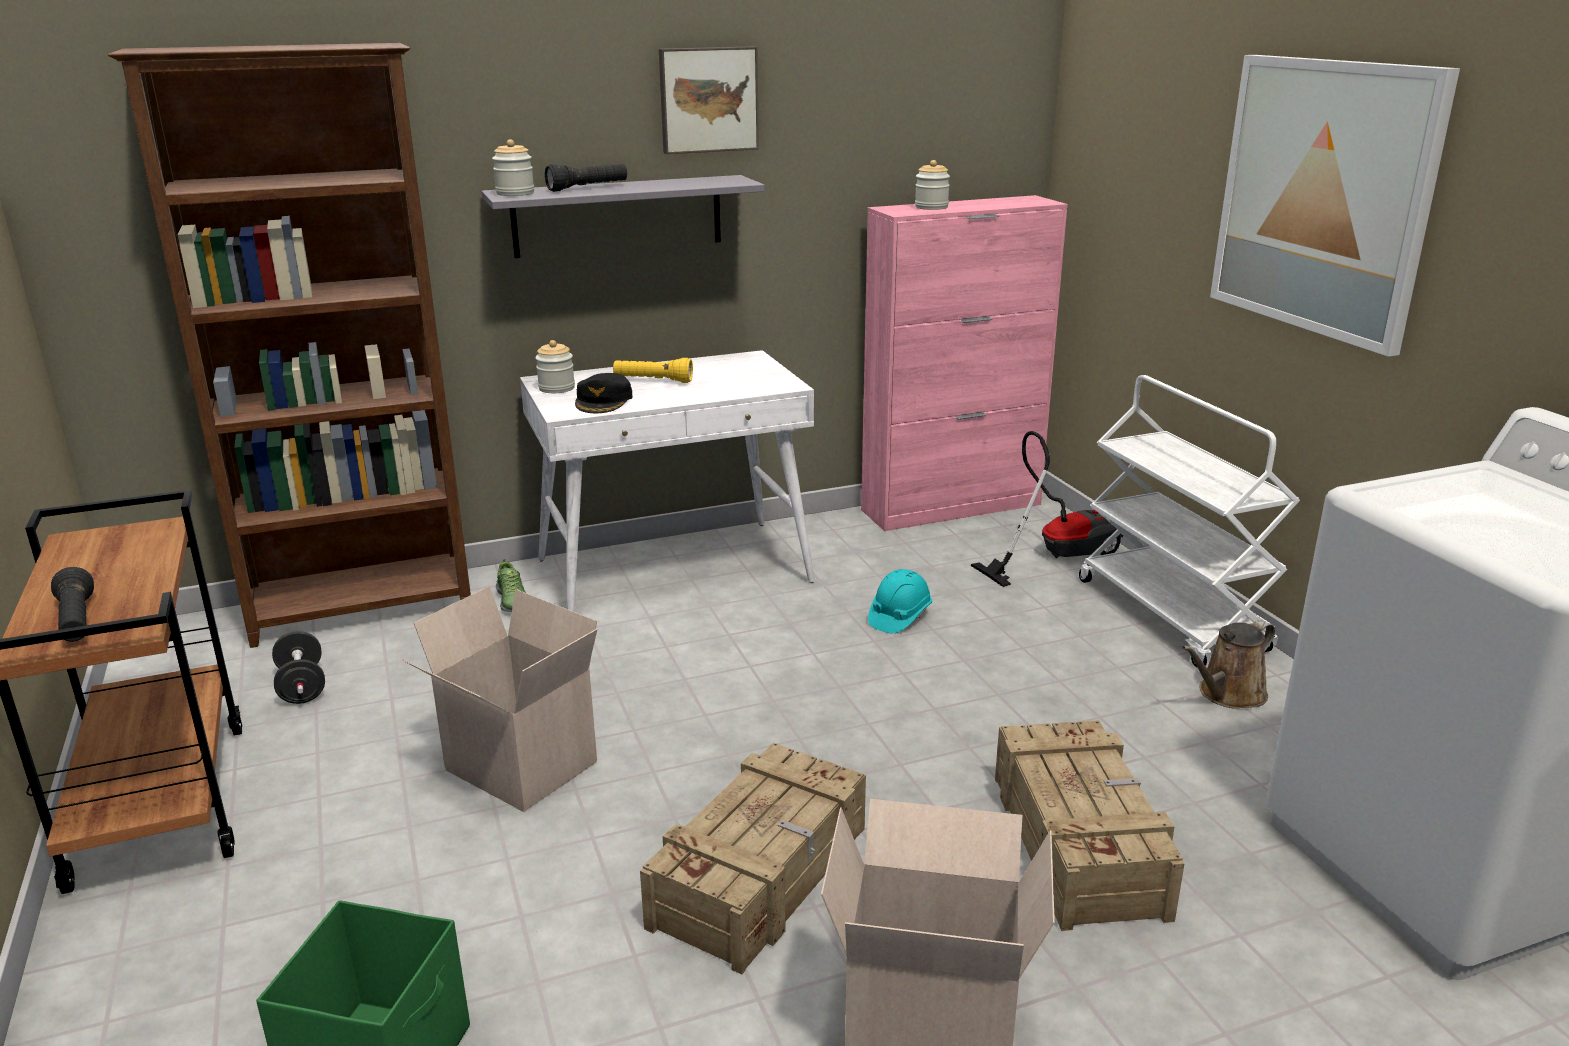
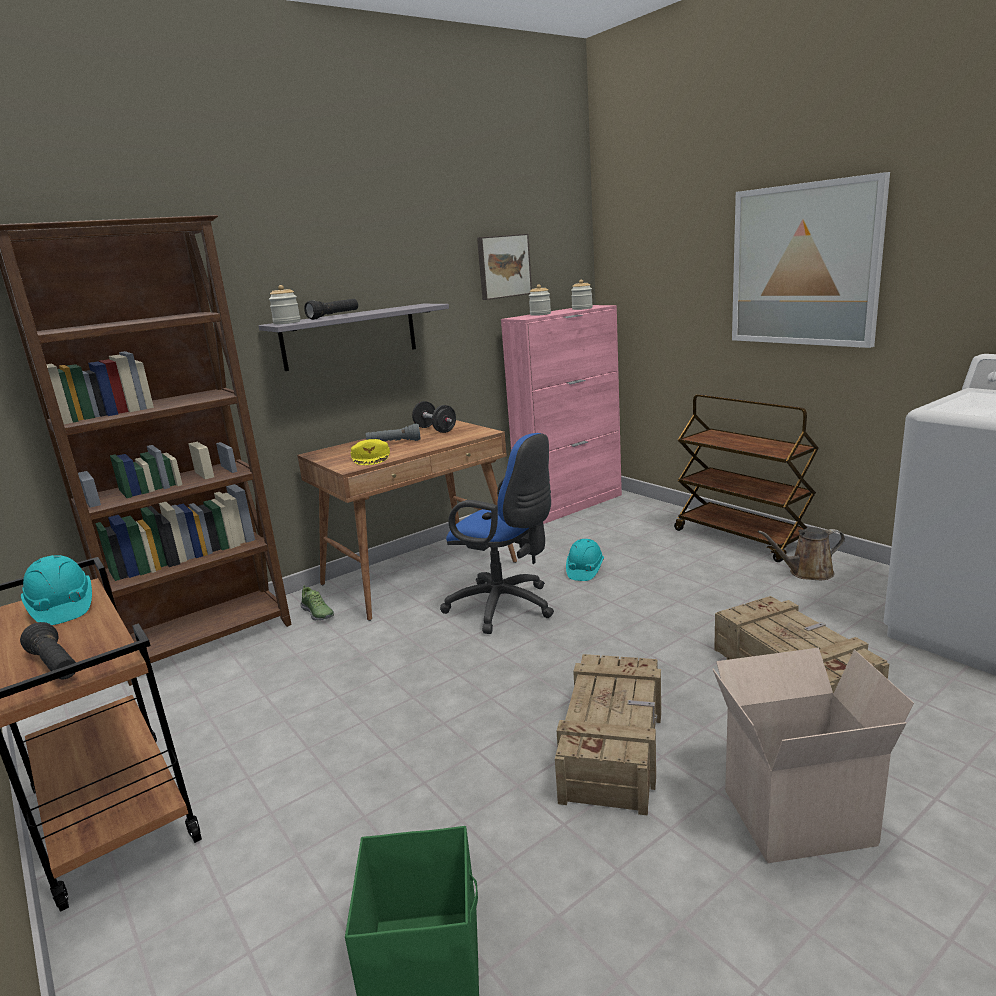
camera: 15 degrees left, 5 degrees down
black dumbbell [272,631,325,704] -> black dumbbell moved to [412,401,456,433]
cardboard box [398,586,597,812] -> none
white desk [520,350,815,612] -> brown desk [297,420,517,621]
jar [535,340,575,393] -> jar moved to [571,280,593,310]
black cap [575,373,632,413] -> yellow cap [351,439,390,465]
yellow flashlight [613,358,693,383] -> grey flashlight [366,424,421,441]
picture [659,46,759,154] -> picture moved to [477,234,532,300]
vacuum cleaner [971,431,1123,587] -> none
white cart [1079,375,1300,668] -> brown cart [674,394,819,562]
brown watering can [1182,620,1275,709] -> brown watering can turned 45 degrees clockwise [758,527,845,580]
none -> turquoise hard hat [21,555,92,625]
none -> blue office chair [440,433,554,634]

